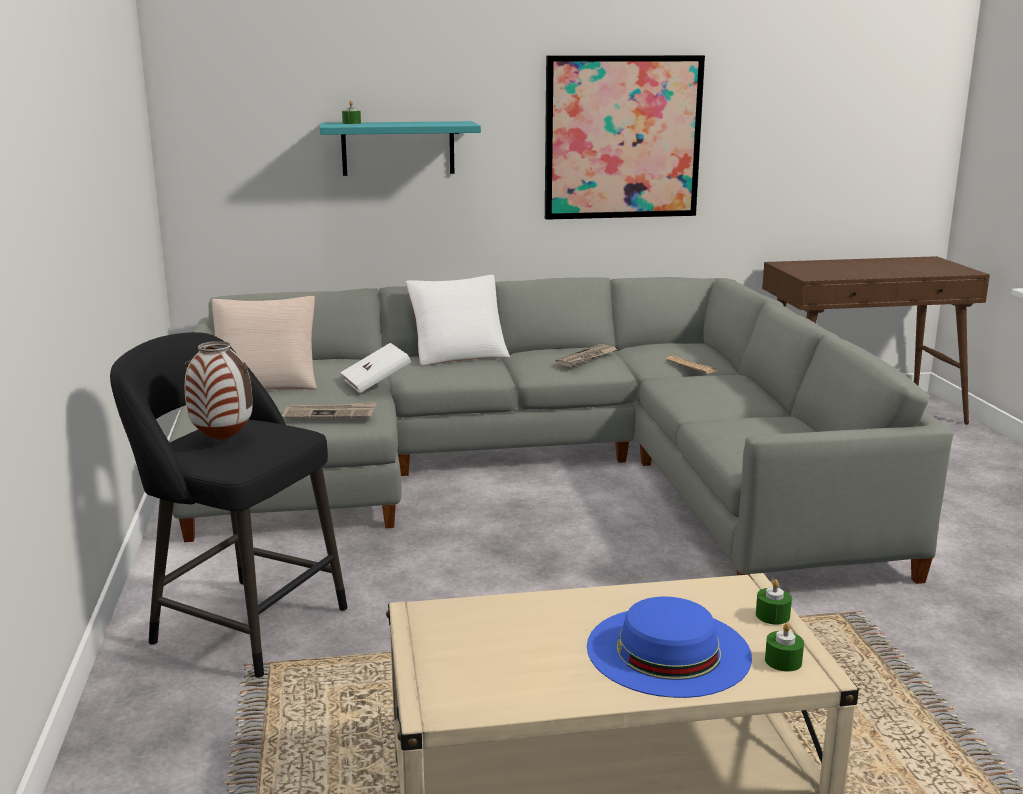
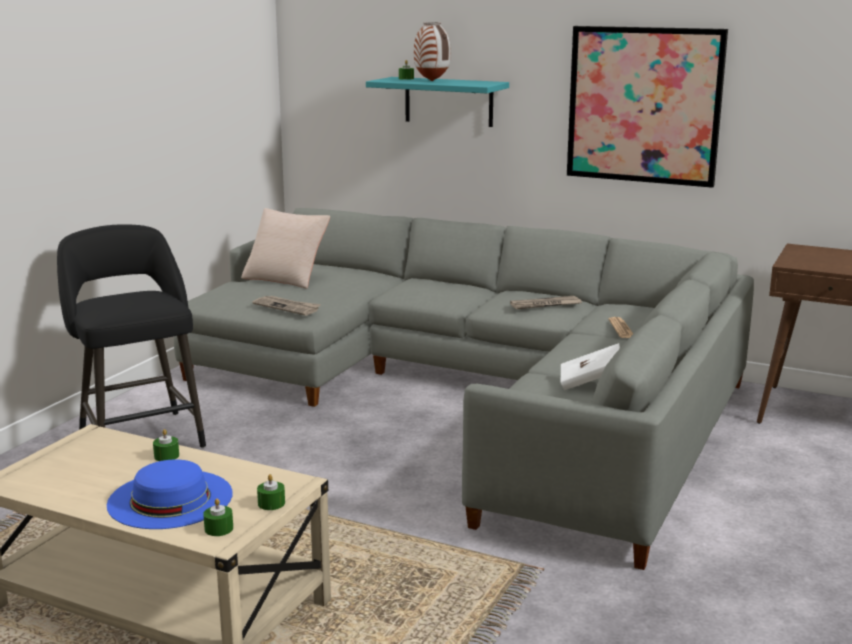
camera: 35 degrees right, 0 degrees up
vase [184,341,253,441] -> vase moved to [414,22,451,81]
white book [340,343,411,393] -> white book moved to [561,343,620,390]
white pillow [406,275,510,366] -> none
none -> green candle [153,429,179,461]

